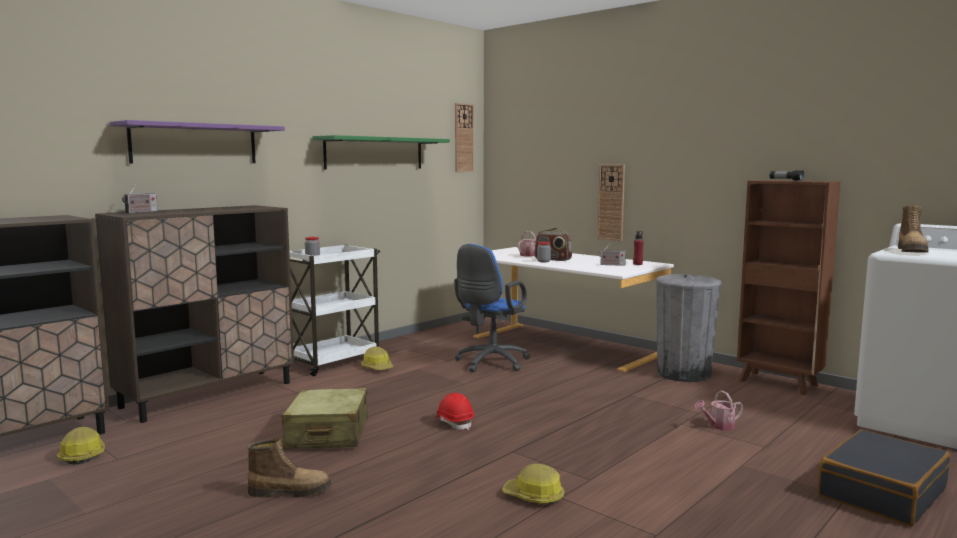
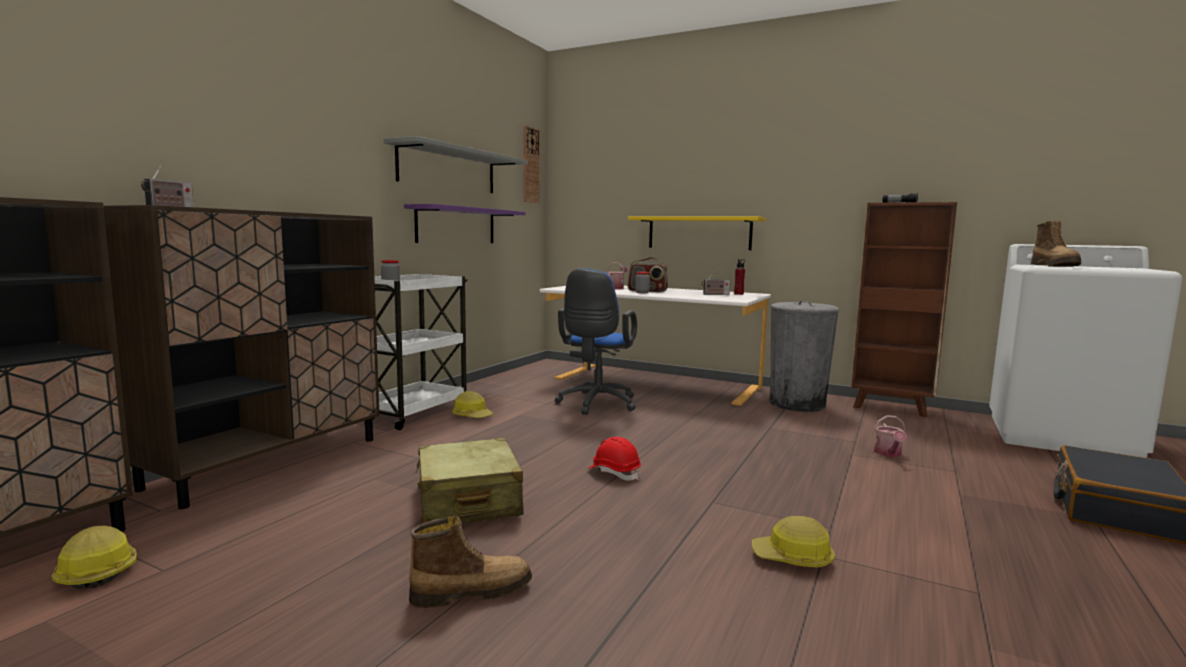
camera: 15 degrees left, 0 degrees up
purple shelf [110,120,285,163] -> purple shelf moved to [404,204,525,243]
green shelf [313,135,450,169] -> grey shelf [384,136,528,193]
wall clock [597,165,625,241] -> yellow shelf [628,216,766,250]
watering can [694,390,743,431] -> watering can turned 45 degrees counterclockwise [874,415,907,457]

